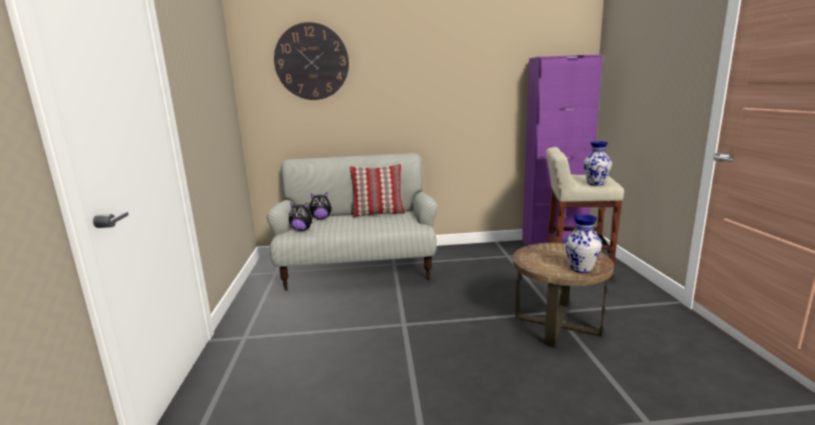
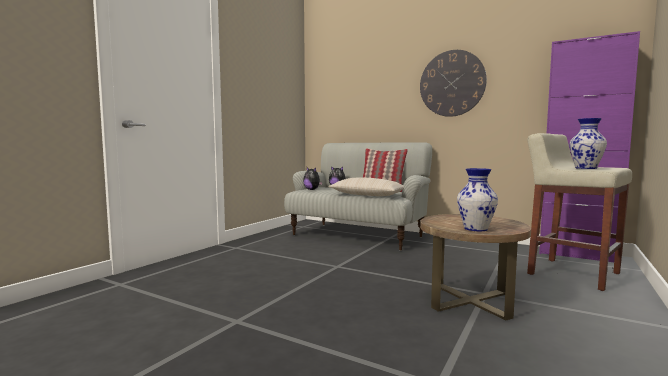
camera: 35 degrees right, 10 degrees down
wall clock [274,22,349,100] -> wall clock moved to [420,50,487,117]
none -> beige pillow [328,178,404,196]

